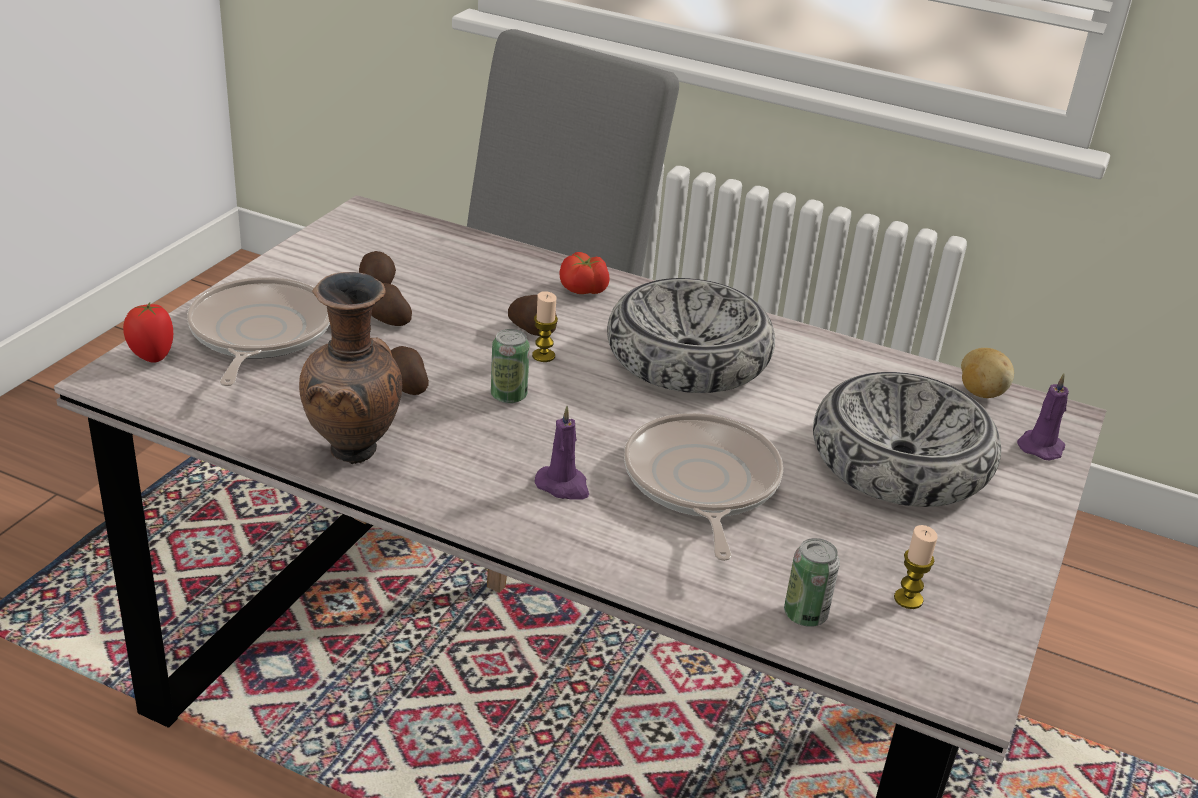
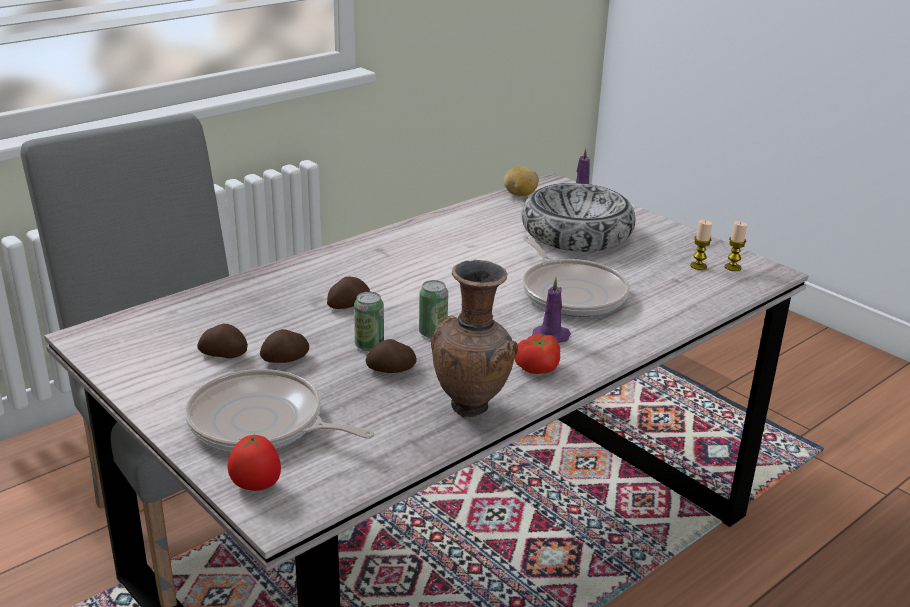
camera: 65 degrees left, 5 degrees down
candle [532,291,558,362] -> candle moved to [725,221,747,271]
tomato [559,252,610,294] -> tomato moved to [515,334,560,374]
bowl [607,278,775,393] -> none
frying pan [624,413,783,561] -> frying pan turned 135 degrees counterclockwise [522,236,630,317]
can [784,538,840,627] -> can moved to [354,292,384,351]

